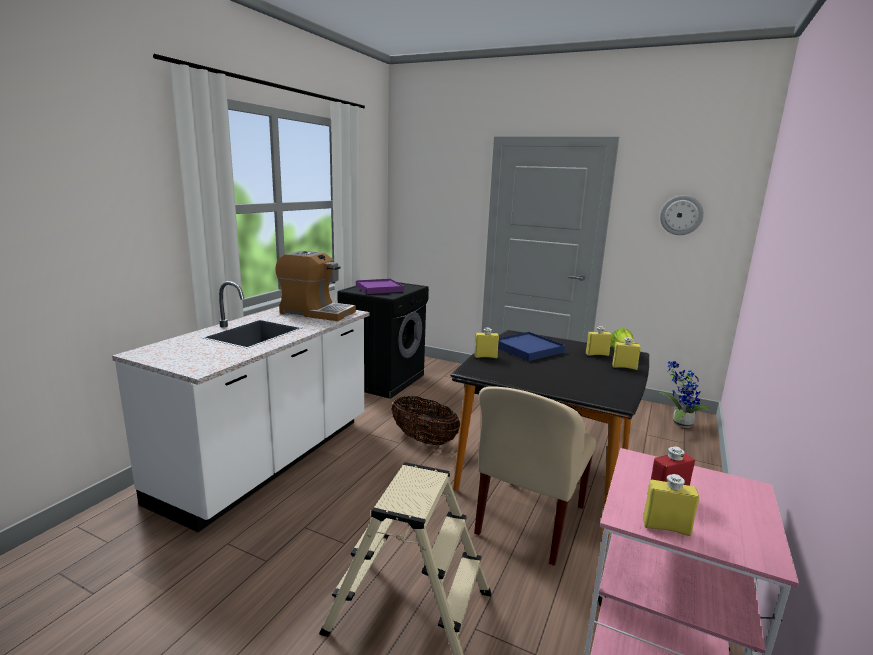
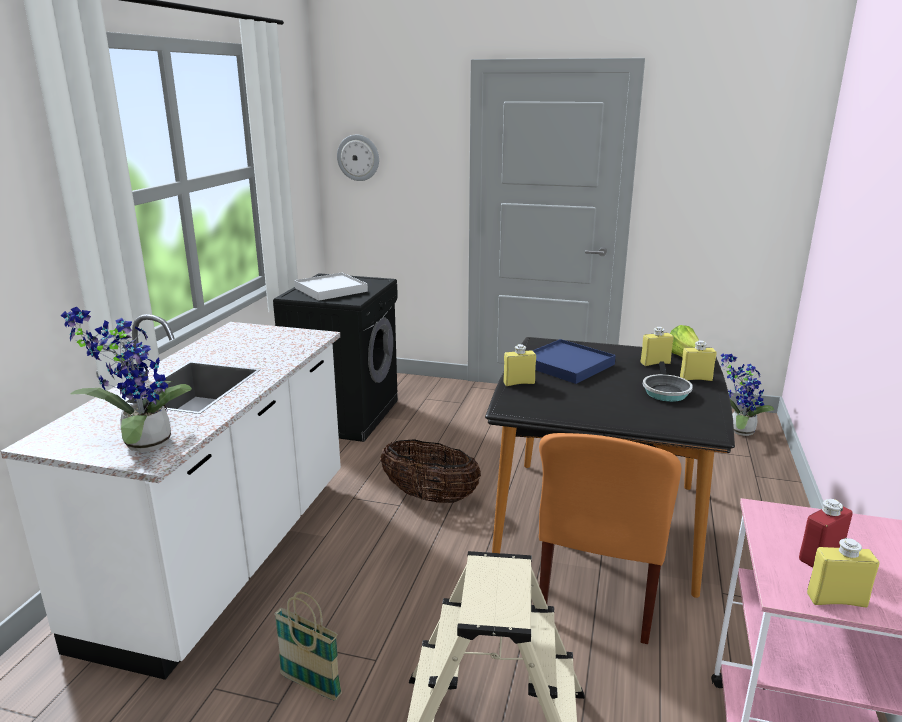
camera: 10 degrees left, 5 degrees up
coffee machine [275,251,356,321] -> none
purple tray [356,279,404,294] -> white tray [294,272,368,301]
beige chair [474,386,596,566] -> orange chair [539,433,681,644]
wall clock [660,195,704,235] -> wall clock moved to [337,135,379,181]
none -> potted plant [61,306,192,452]
none -> basket [274,591,342,701]
none -> frying pan [643,361,693,402]

